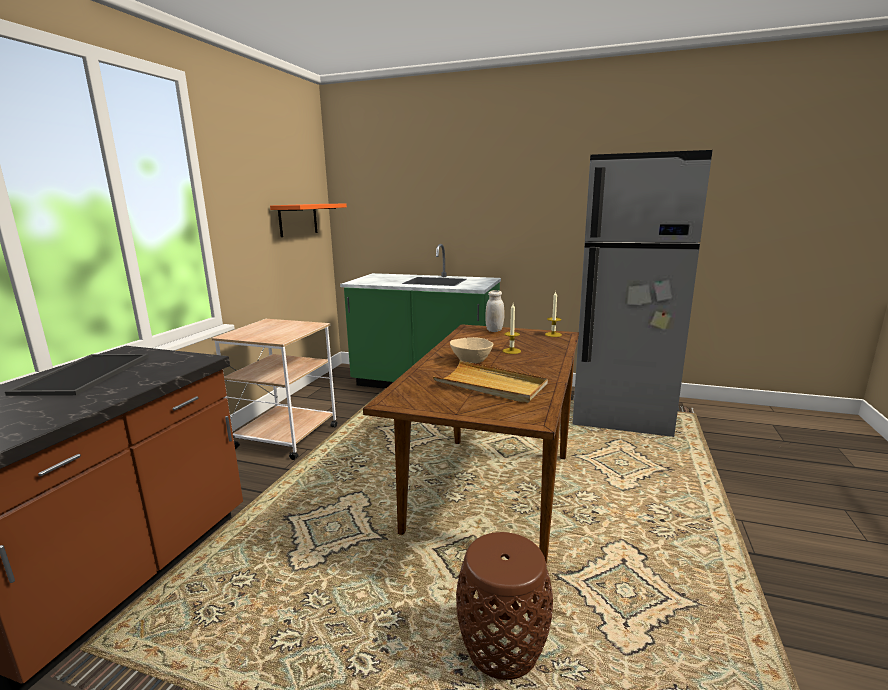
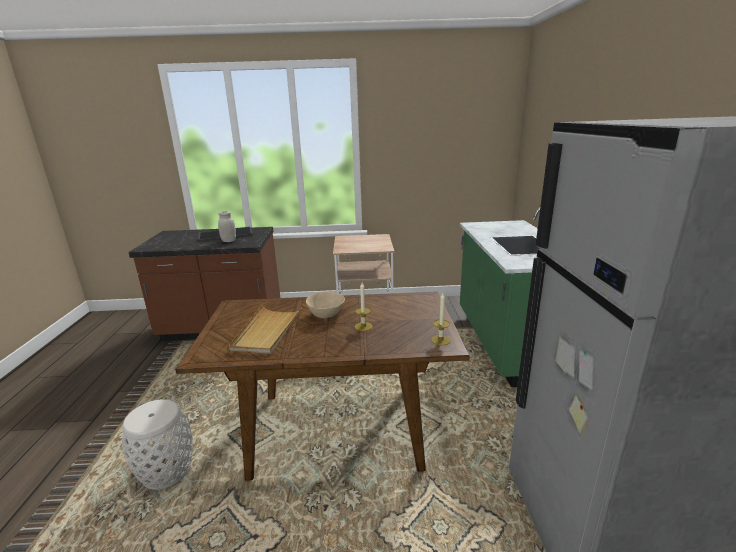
camera: 70 degrees right, 5 degrees up
orange shelf [270,204,347,237] -> none
brown stool [456,532,553,680] -> white stool [122,399,193,490]
white jar [485,290,504,332] -> white jar moved to [218,211,236,242]

